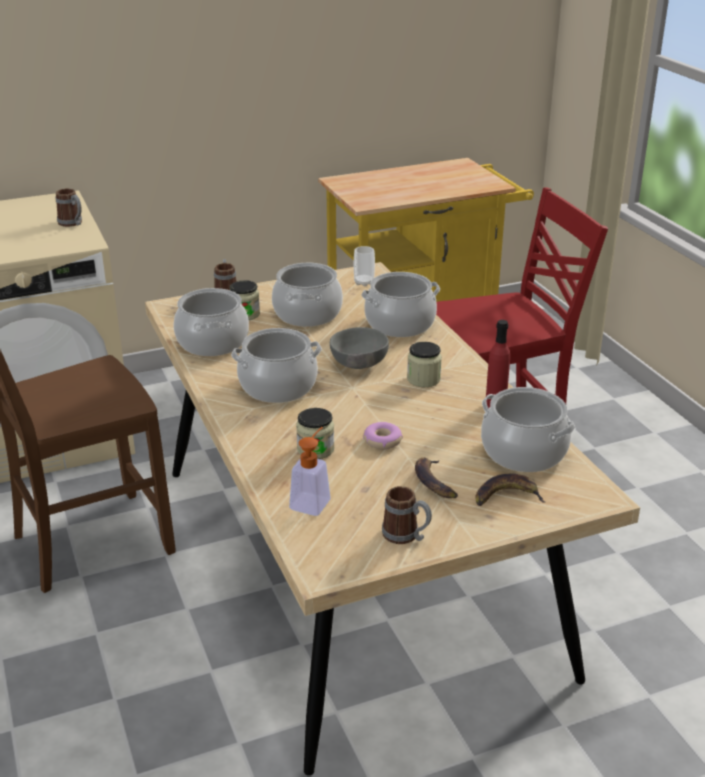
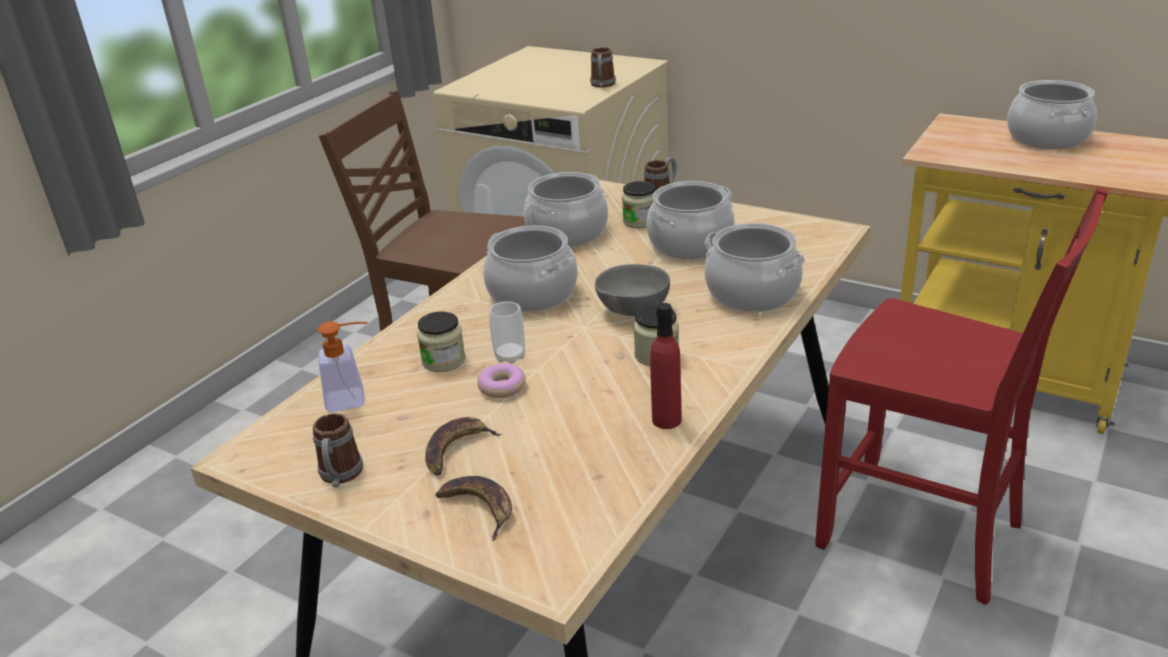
camera: 55 degrees right, 0 degrees up
cup [354,246,375,287] -> cup moved to [489,301,525,364]
cooking pot [481,387,575,472] -> cooking pot moved to [1007,80,1097,149]

